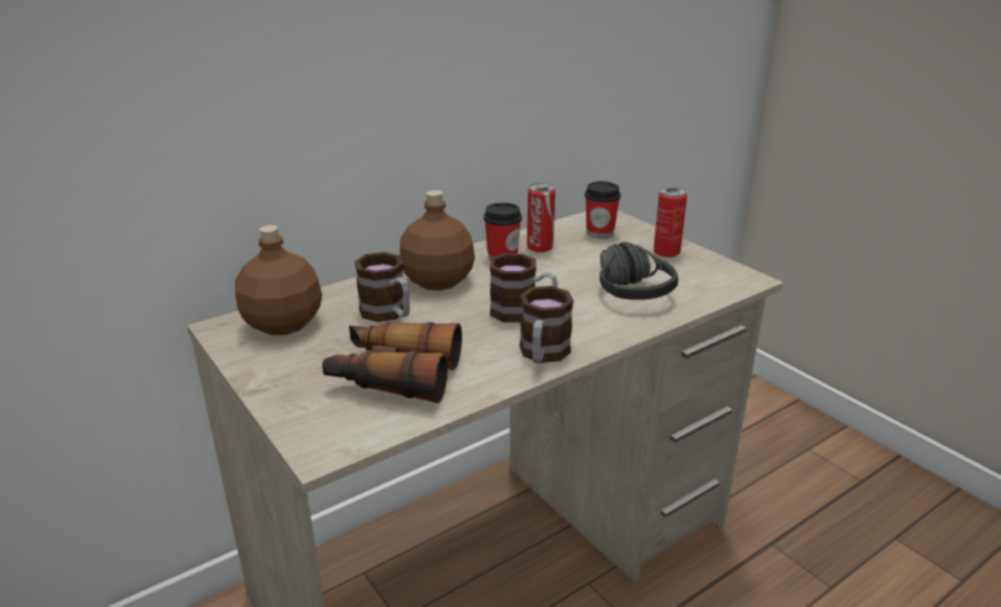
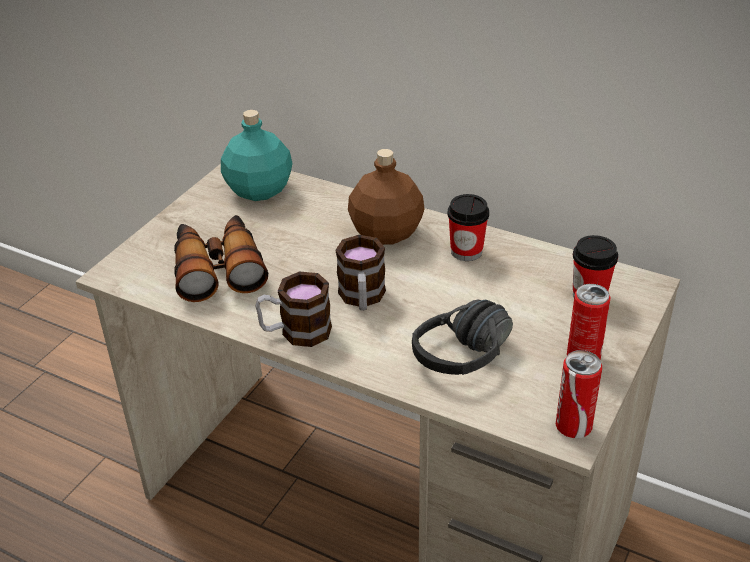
camera: 65 degrees right, 10 degrees up
brown bottle [235,225,322,335] -> turquoise bottle [221,110,293,201]
mug [354,252,410,322] -> none
can [527,183,555,252] -> can moved to [556,350,602,438]

